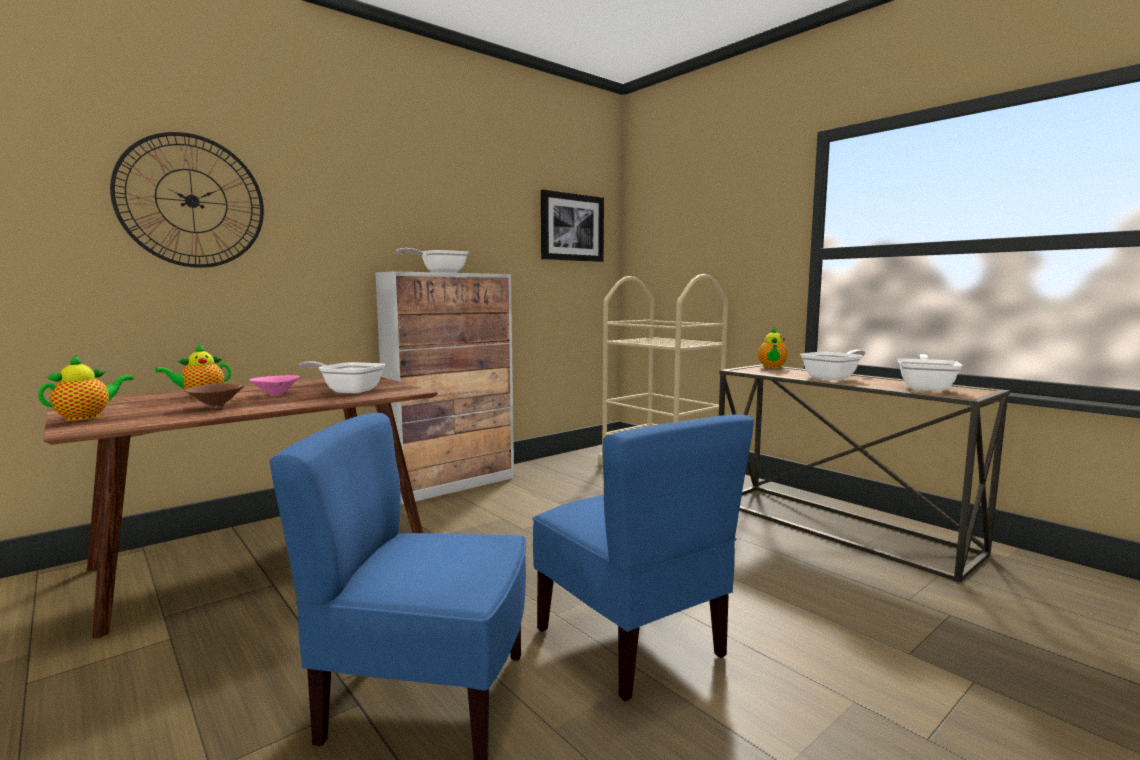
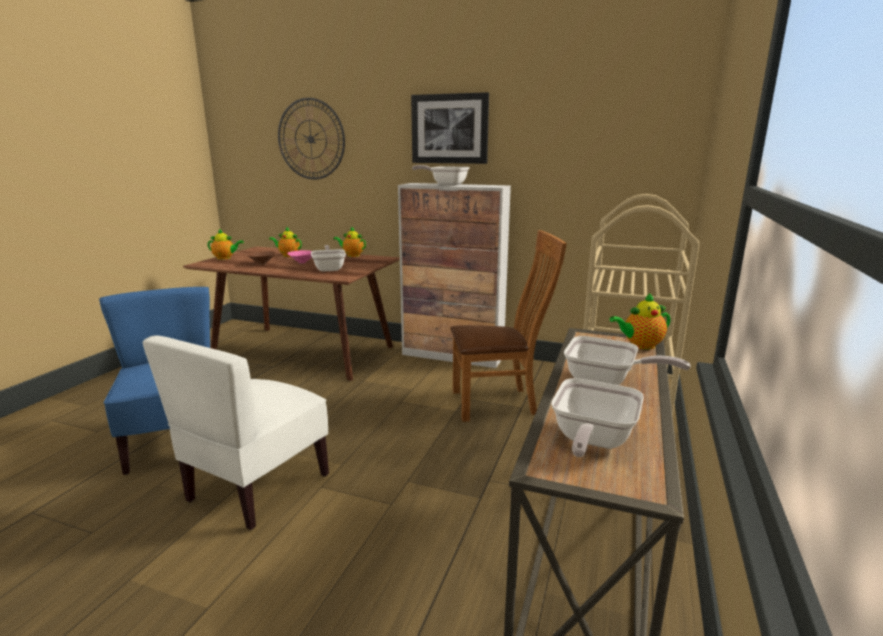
camera: 60 degrees right, 10 degrees up
blue chair [533,415,754,701] -> white chair [142,336,329,530]
picture [541,189,604,262] -> picture moved to [411,92,489,164]
frying pan [897,354,963,391] -> frying pan turned 120 degrees clockwise [551,378,644,457]
none -> teapot [333,226,366,257]
none -> brown chair [450,230,567,422]

